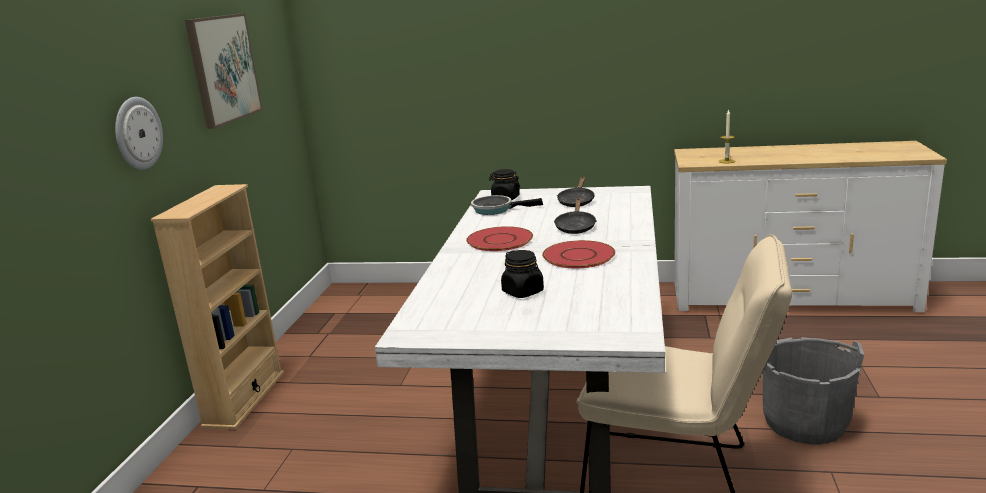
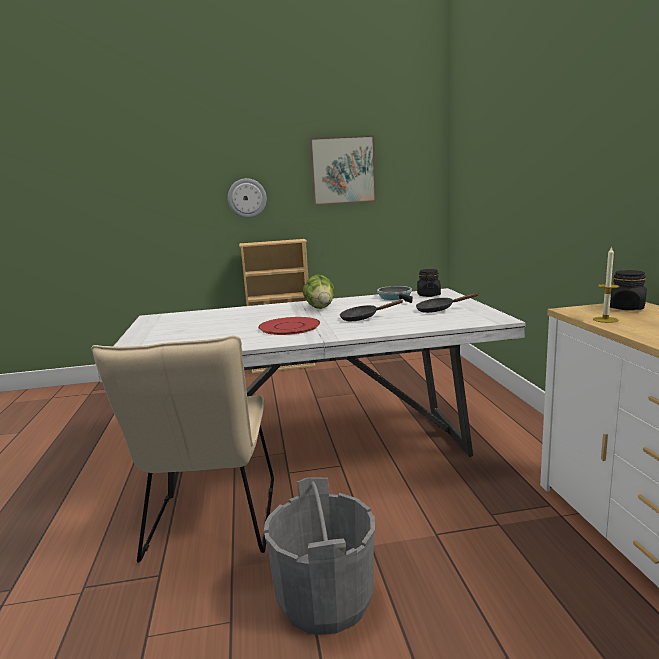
camera: 70 degrees right, 5 degrees down
red plate [466,226,533,251] -> lettuce [303,274,335,309]
black jar [501,250,544,298] -> black jar moved to [610,270,647,310]

